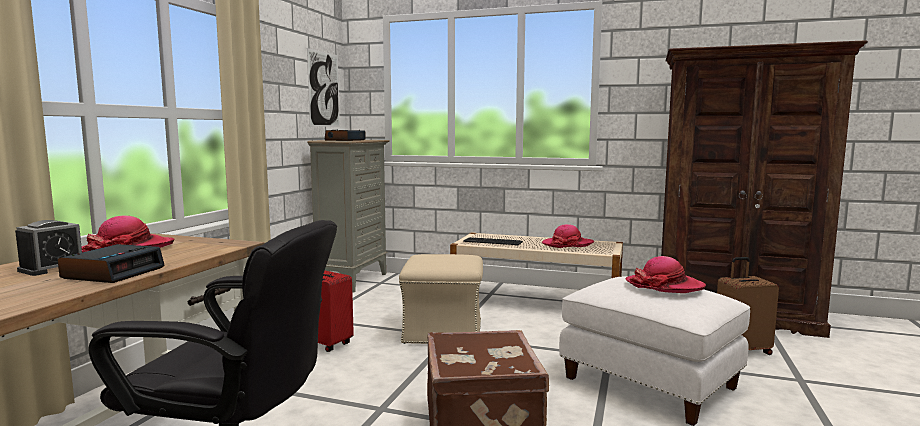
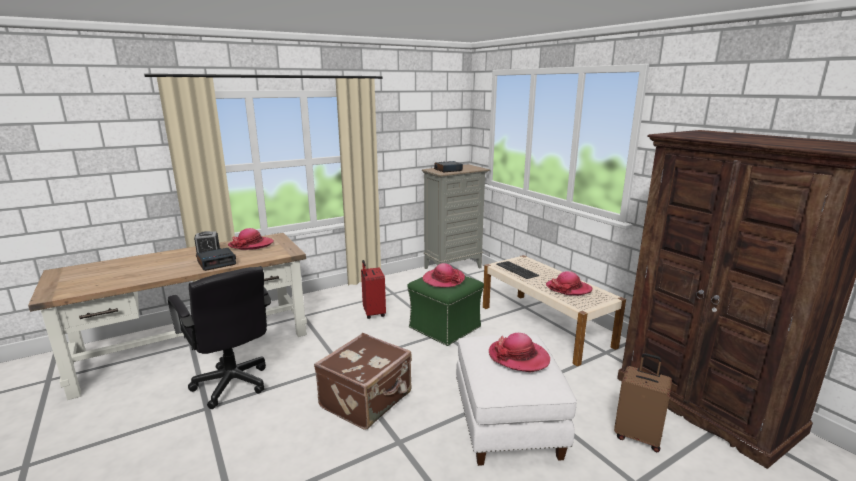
camera: 40 degrees right, 10 degrees up
picture [307,48,340,127] -> none
beige ottoman [399,254,483,344] -> green ottoman [407,276,484,346]
none -> hat [423,263,465,287]

